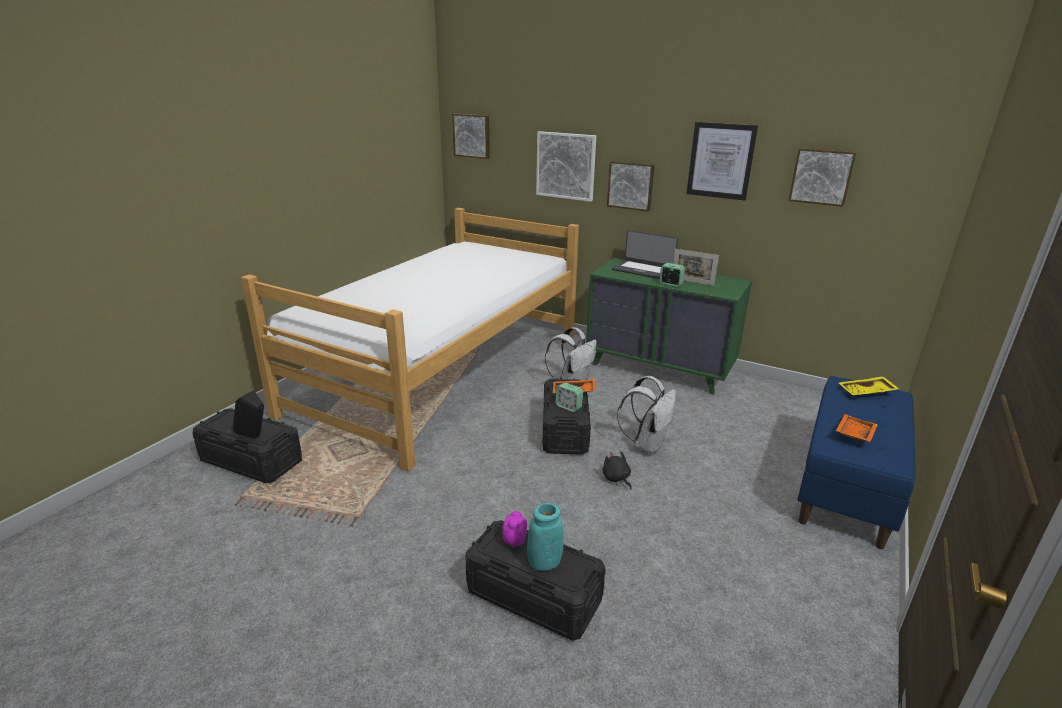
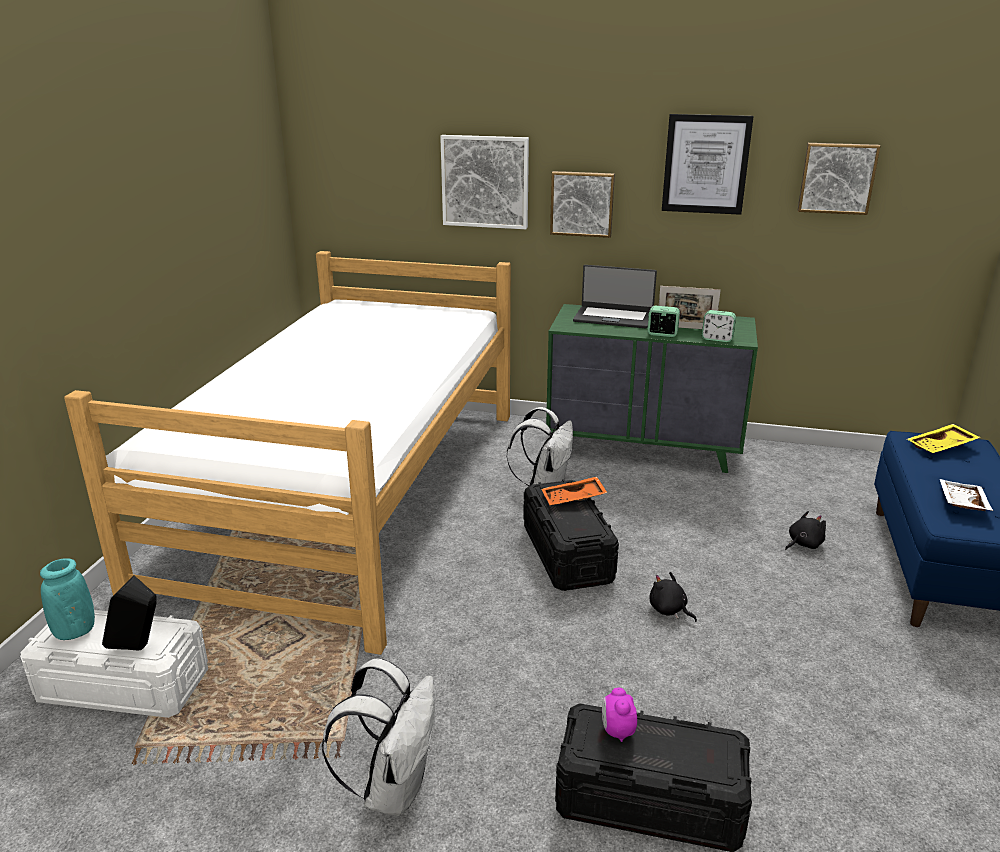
camera: 15 degrees left, 0 degrees up
black storage box [192,408,302,483] -> white storage box [20,610,208,718]
picture [452,113,490,159] -> none
turquoise vase [527,503,564,571] -> turquoise vase moved to [40,559,95,640]
alarm clock [556,383,583,412] -> alarm clock moved to [702,310,736,342]
white backpack [617,376,676,454] -> white backpack moved to [322,658,435,816]
orange tray [836,414,878,442] -> white tray [940,479,993,511]
none -> black plush toy [785,511,826,550]

